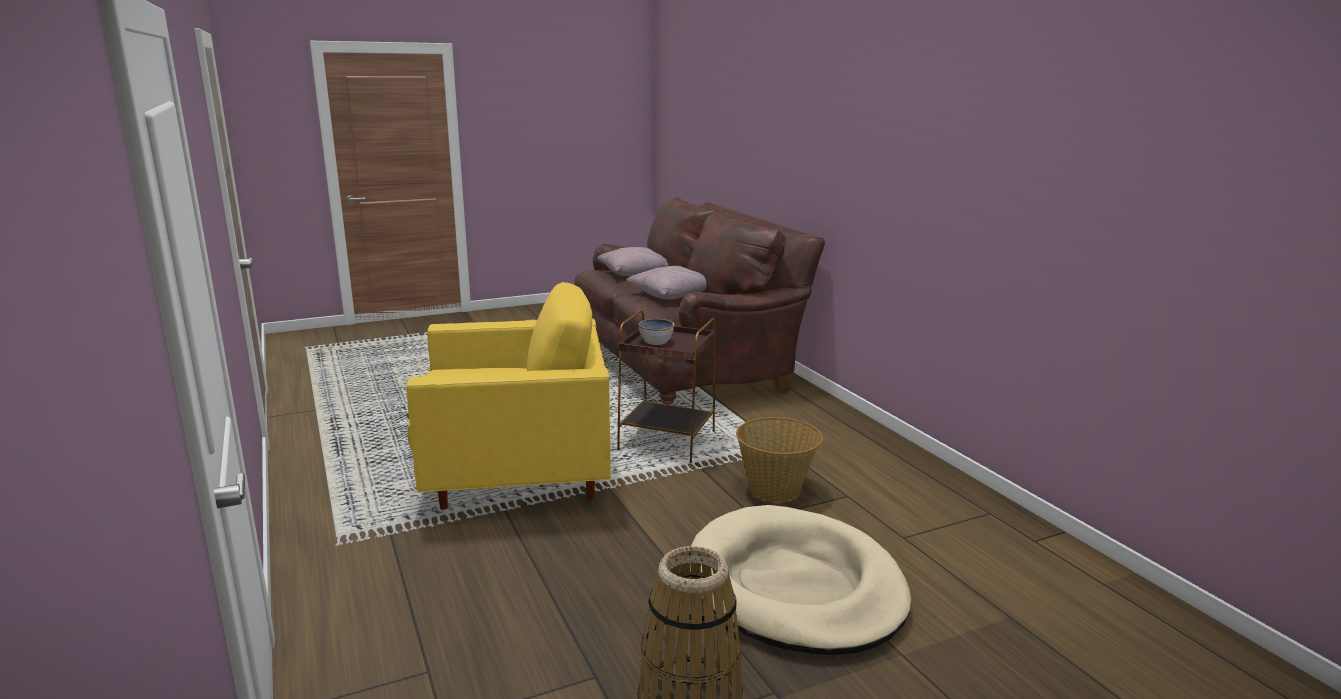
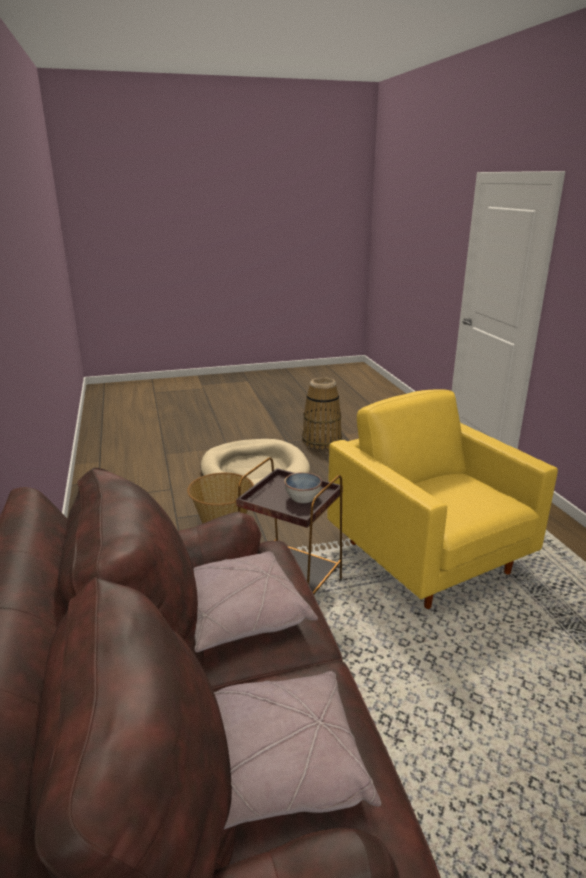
camera: 170 degrees left, 5 degrees up
yellow armchair [406,282,611,510] -> yellow armchair turned 60 degrees clockwise [327,389,558,609]

